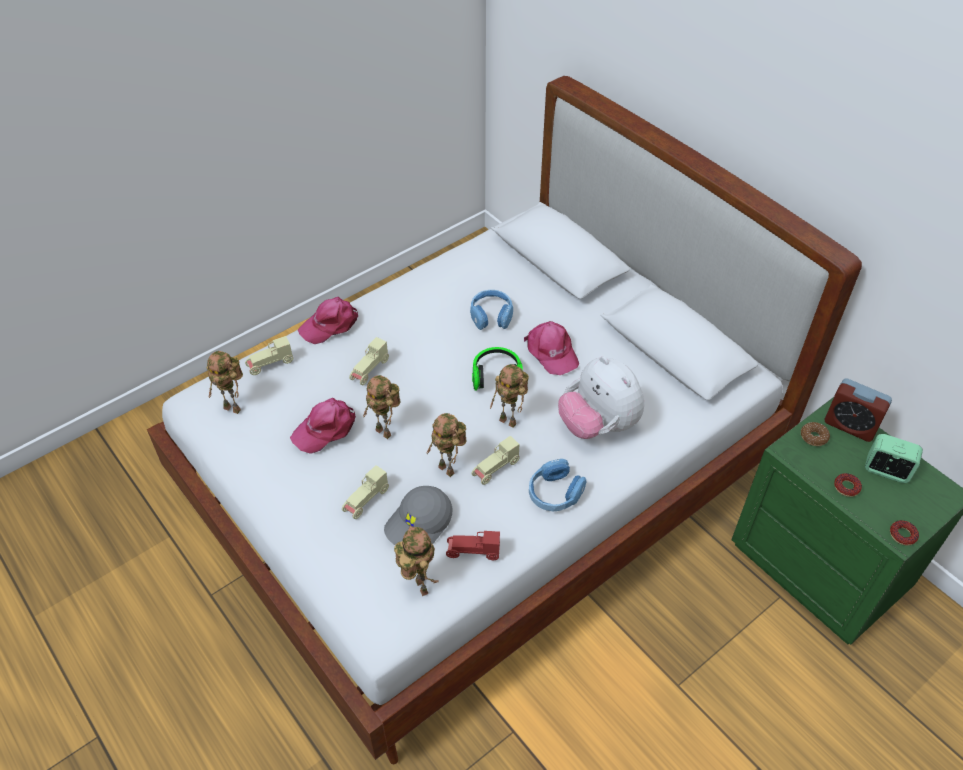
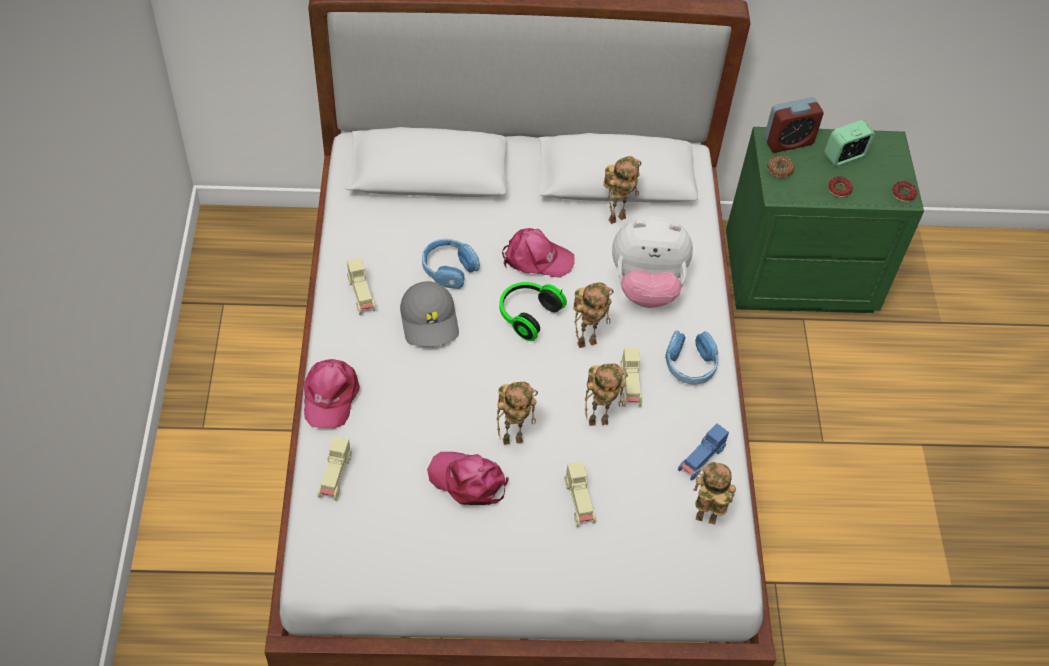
camera: 55 degrees left, 5 degrees up
toy robot [206,351,243,414] -> toy robot moved to [603,156,641,224]
pink cap [290,398,356,454] -> pink cap turned 120 degrees clockwise [427,452,509,505]
beige toy car [349,337,389,385] -> beige toy car moved to [347,258,376,315]
grey cap [384,486,452,545] -> grey cap moved to [400,281,459,347]
red toy car [446,531,500,560] -> blue toy car [678,423,729,480]

